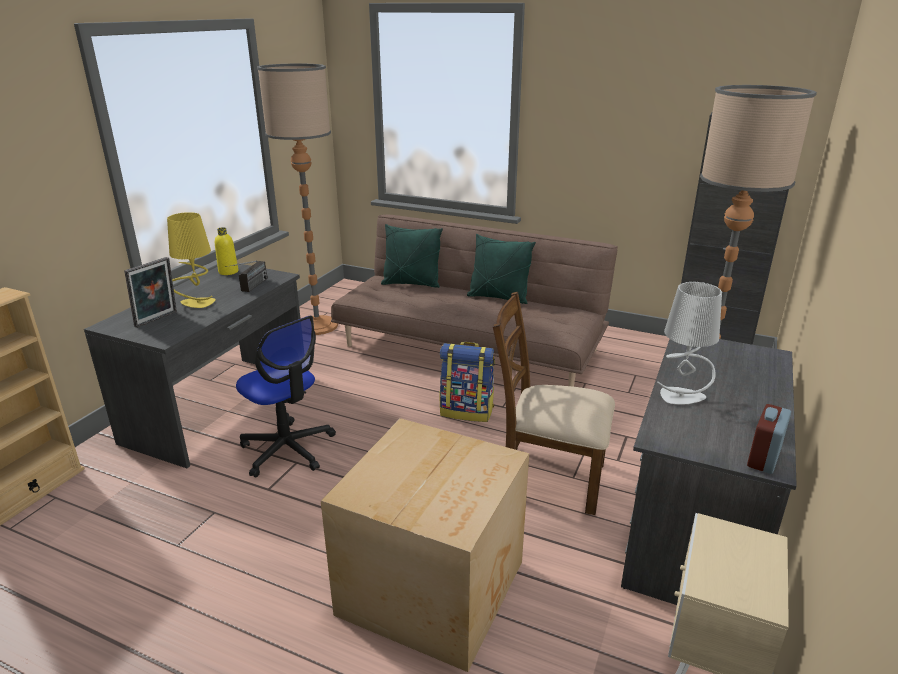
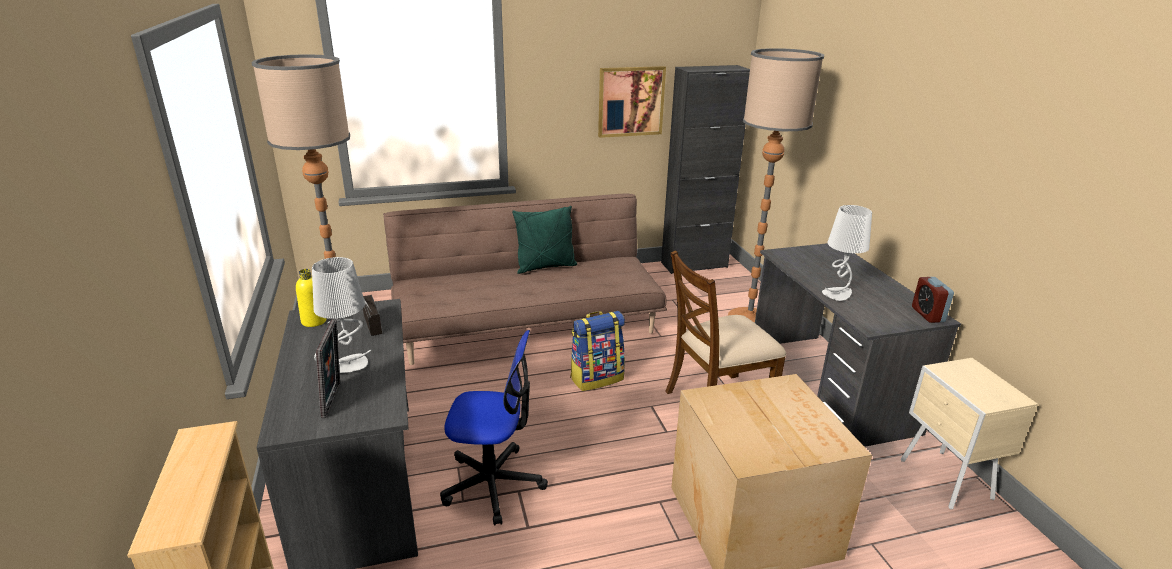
camera: 40 degrees left, 0 degrees up
yellow table lamp [167,212,216,308] -> grey table lamp [312,257,371,373]
green pillow [381,224,443,288] -> none
none -> picture [598,66,666,138]

